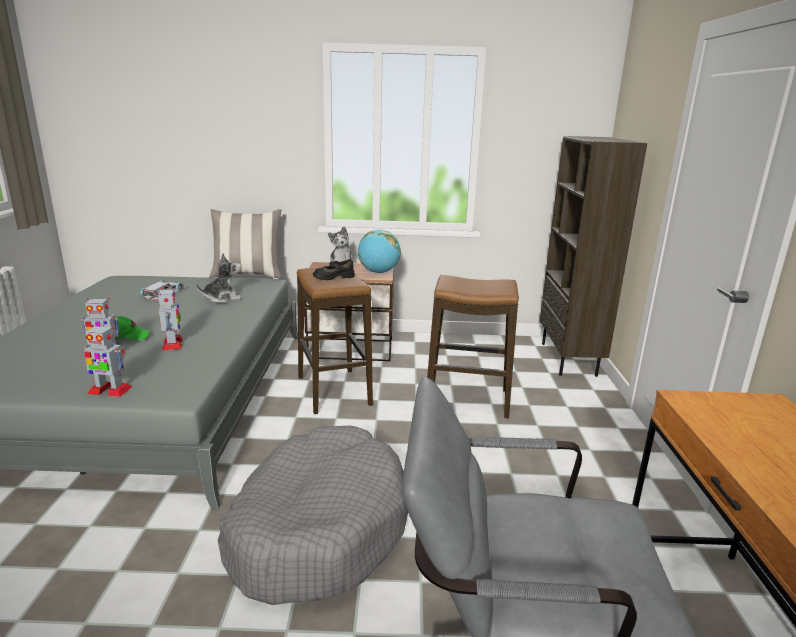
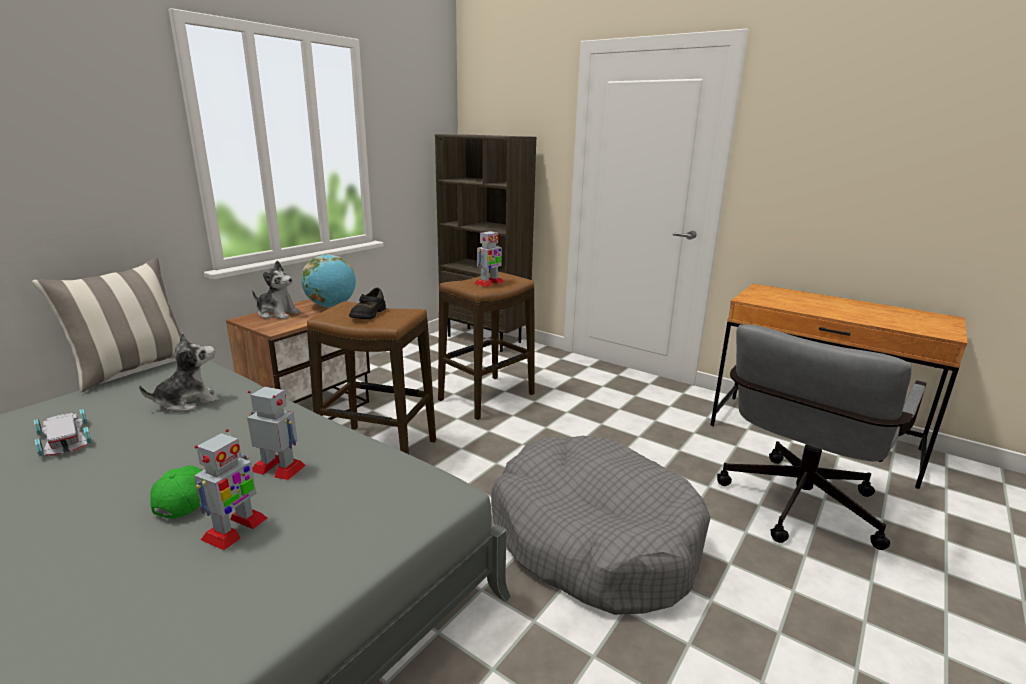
camera: 55 degrees left, 0 degrees up
toy robot [84,325,132,397] -> toy robot moved to [474,230,504,287]
plush toy [196,253,241,303] -> plush toy turned 45 degrees clockwise [139,332,219,412]

